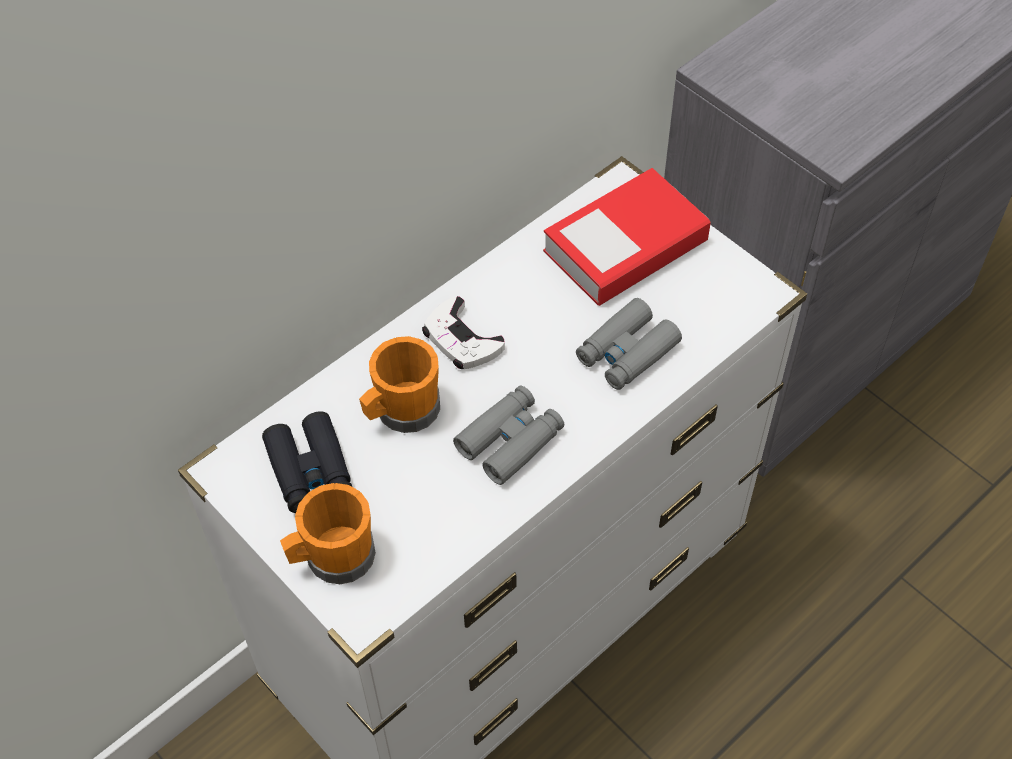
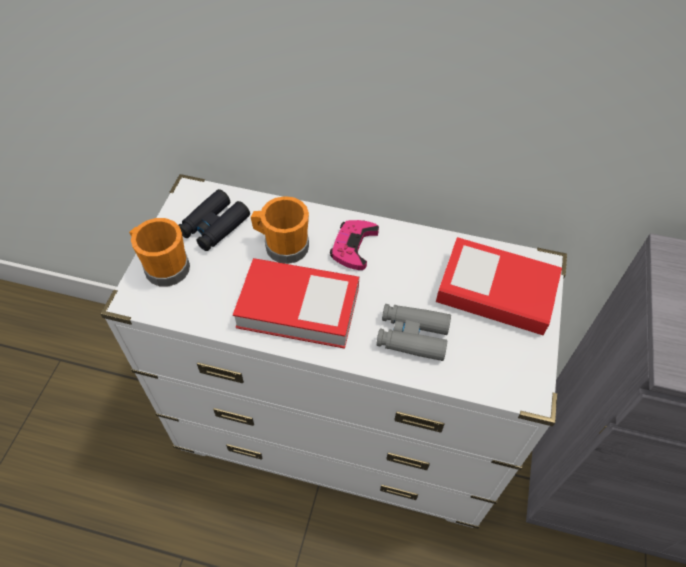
camera: 55 degrees right, 0 degrees up
white game controller [422,296,505,369] -> pink game controller [330,220,379,270]
grey binoculars [453,386,564,485] -> book [233,258,359,349]

